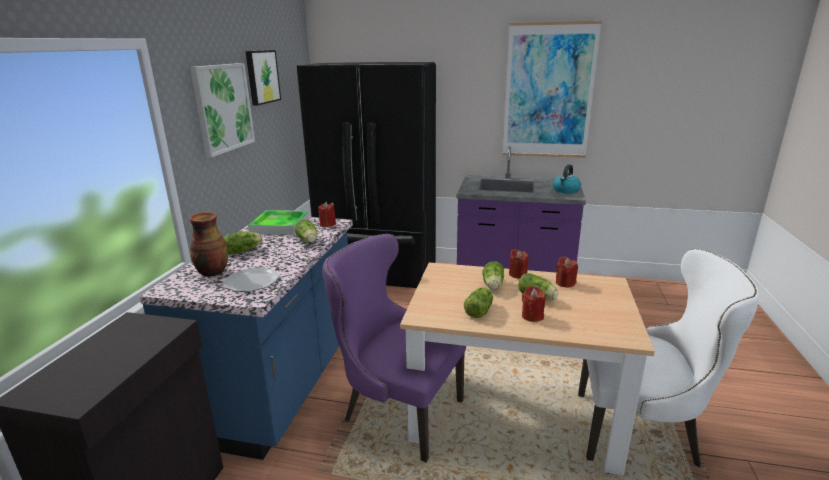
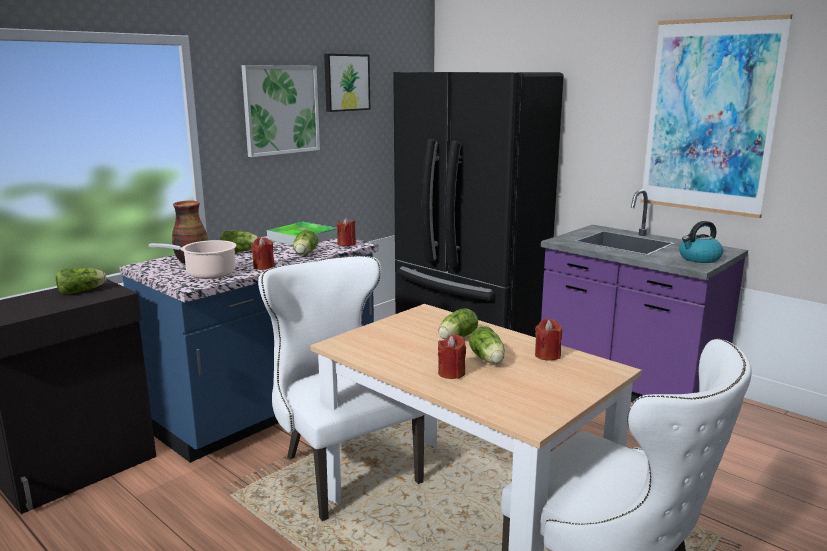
camera: 30 degrees right, 5 degrees down
plate [223,267,279,292] -> cooking pot [148,240,237,279]
purple chair [322,234,466,462] -> white chair [258,256,426,521]
lettuce [464,287,493,318] -> lettuce moved to [56,268,106,295]
red candle [509,249,529,278] -> red candle moved to [251,237,275,270]

